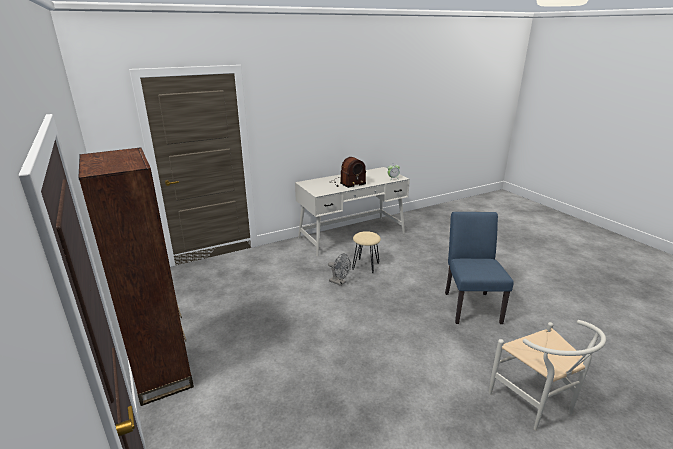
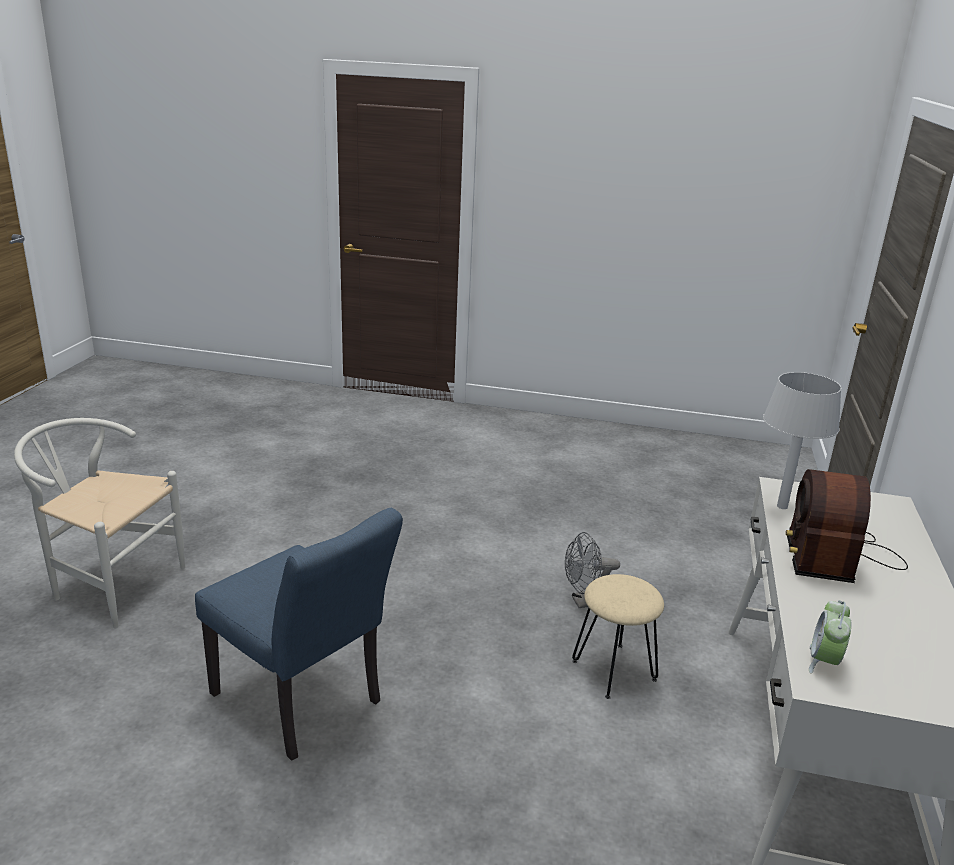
camera: 130 degrees right, 0 degrees up
brown bookcase [78,147,194,406] -> none
none -> grey table lamp [763,372,842,509]

